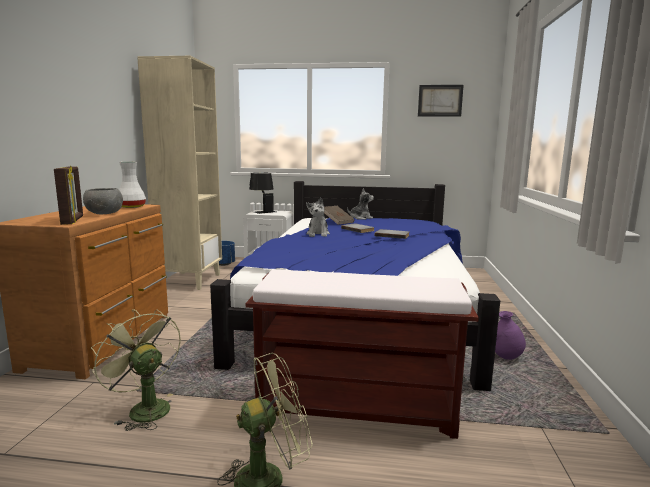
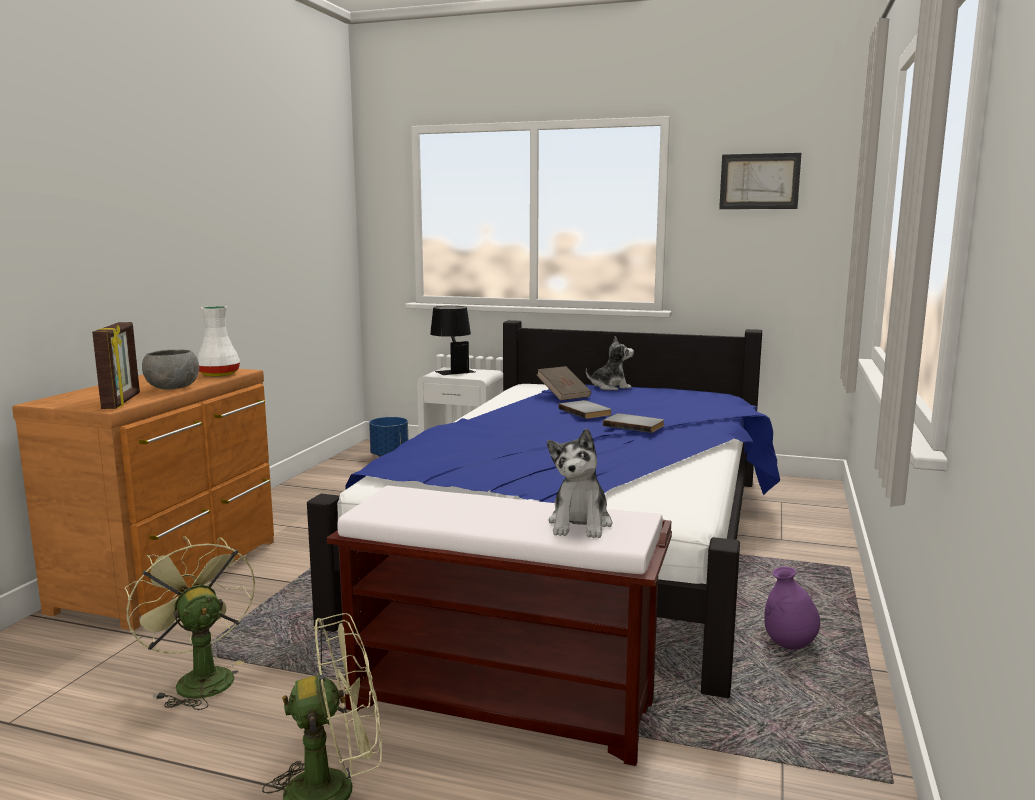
camera: 10 degrees right, 0 degrees up
beige bookcase [137,56,222,290] -> none
plush toy [306,197,330,237] -> plush toy moved to [547,429,613,538]

